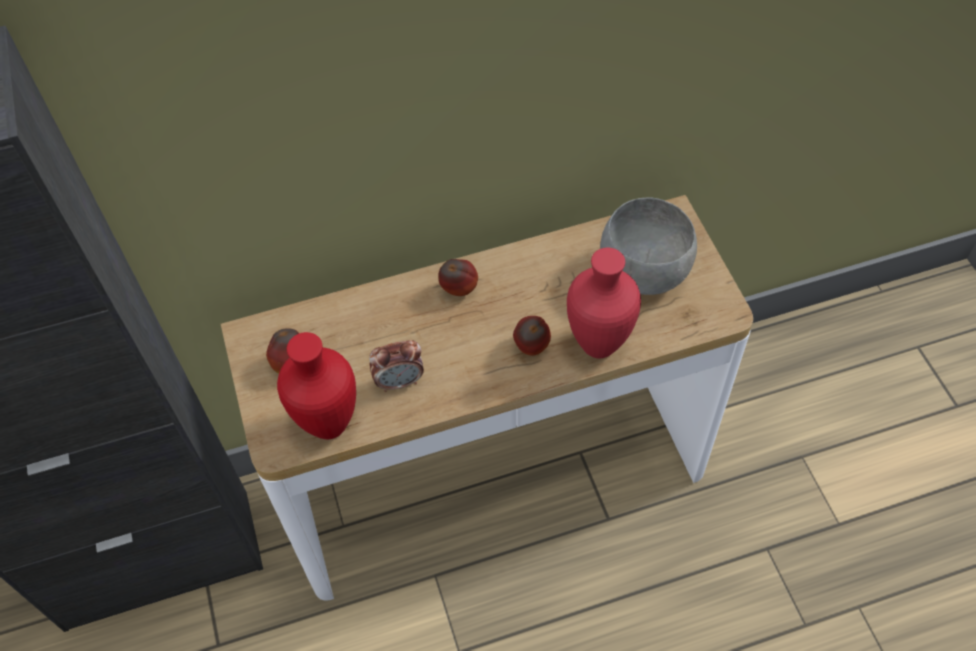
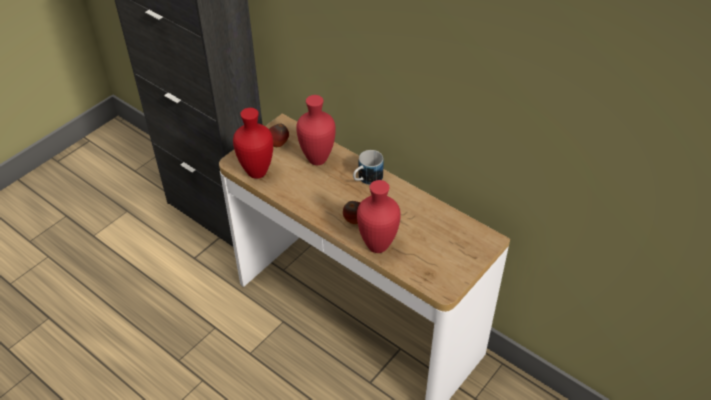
camera: 55 degrees right, 10 degrees down
alarm clock [369,340,424,392] -> none
apple [438,259,478,296] -> mug [353,150,384,185]
grey bowl [600,198,697,295] -> none
none -> red vase [296,95,336,165]

